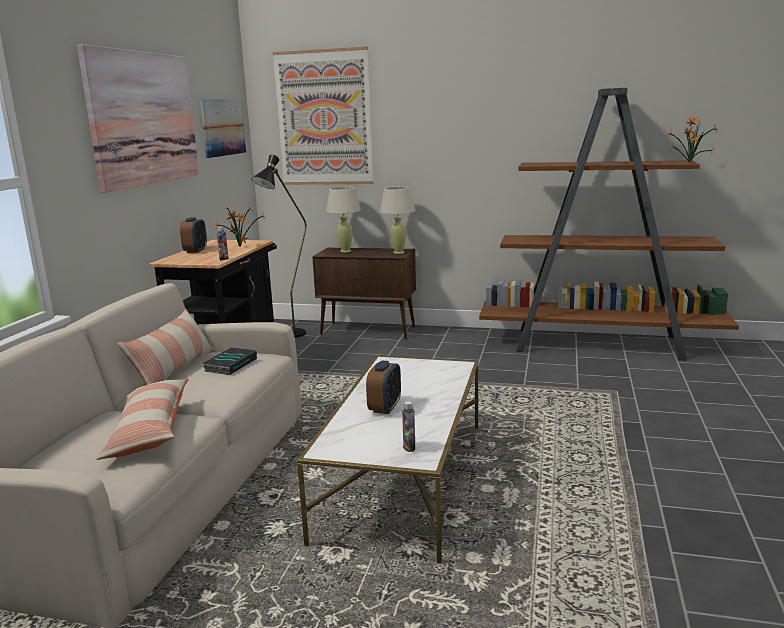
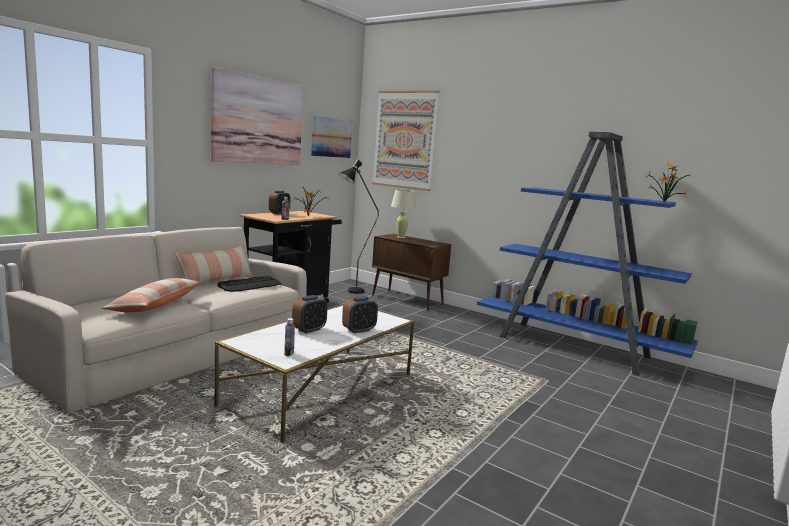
camera: 20 degrees right, 5 degrees down
book [203,347,257,375] -> keyboard [217,276,281,292]
beige table lamp [380,187,416,254] -> none
brown bookcase [479,88,739,361] -> blue bookcase [477,132,698,376]
none -> alarm clock [342,296,378,334]

